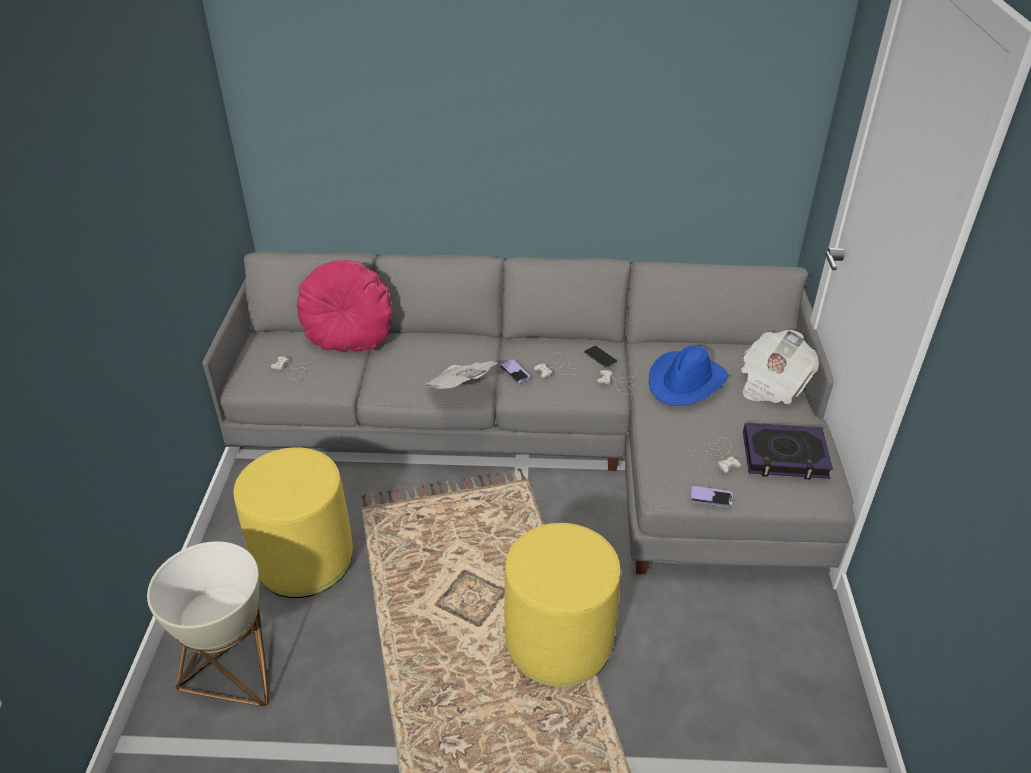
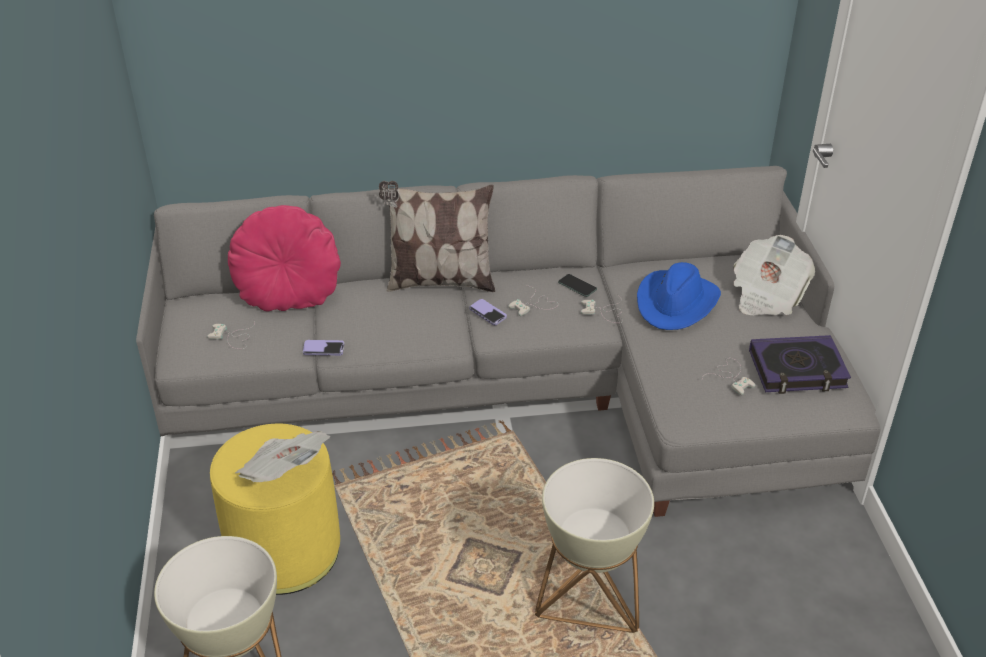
camera: 10 degrees left, 0 degrees up
newspaper [424,361,497,389] -> newspaper moved to [235,431,330,482]
yellow ottoman [504,523,621,687] -> planter [535,458,654,633]
phone [690,486,732,507] -> phone moved to [303,340,345,356]
none -> pillow [379,181,495,292]

